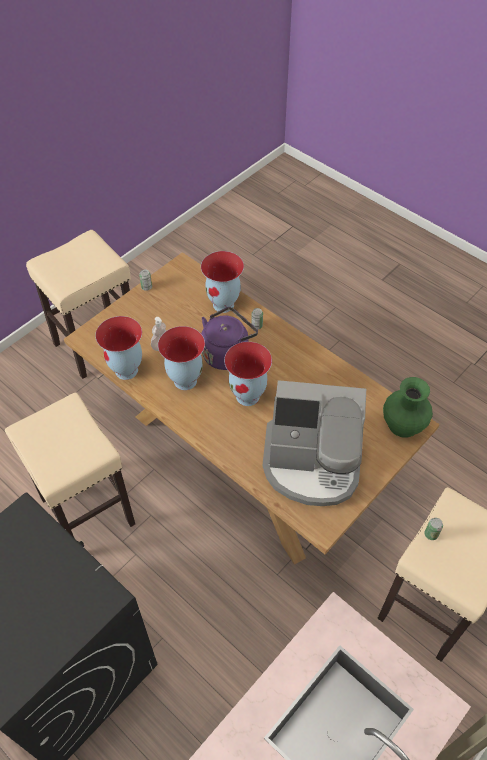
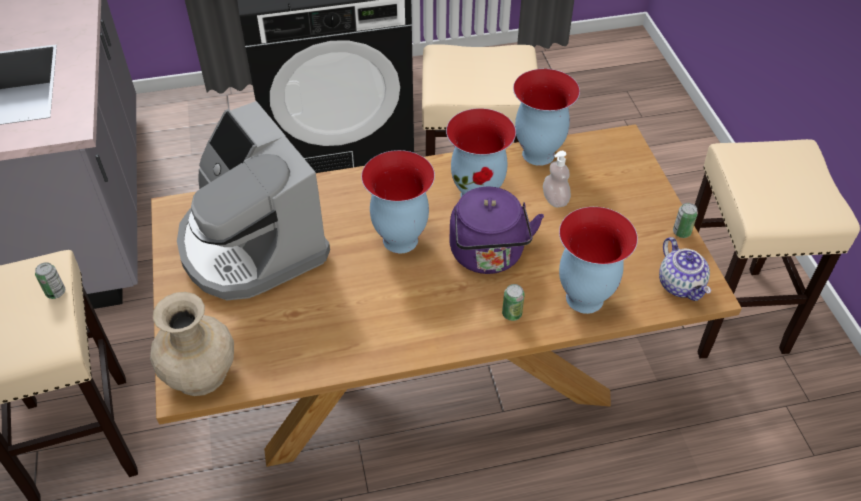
camera: 125 degrees right, 5 degrees down
coffee machine [263,380,366,506] -> coffee machine turned 75 degrees counterclockwise [177,101,330,300]
green vase [383,377,433,438] -> beige vase [150,292,234,396]
none -> teapot [659,237,711,301]

